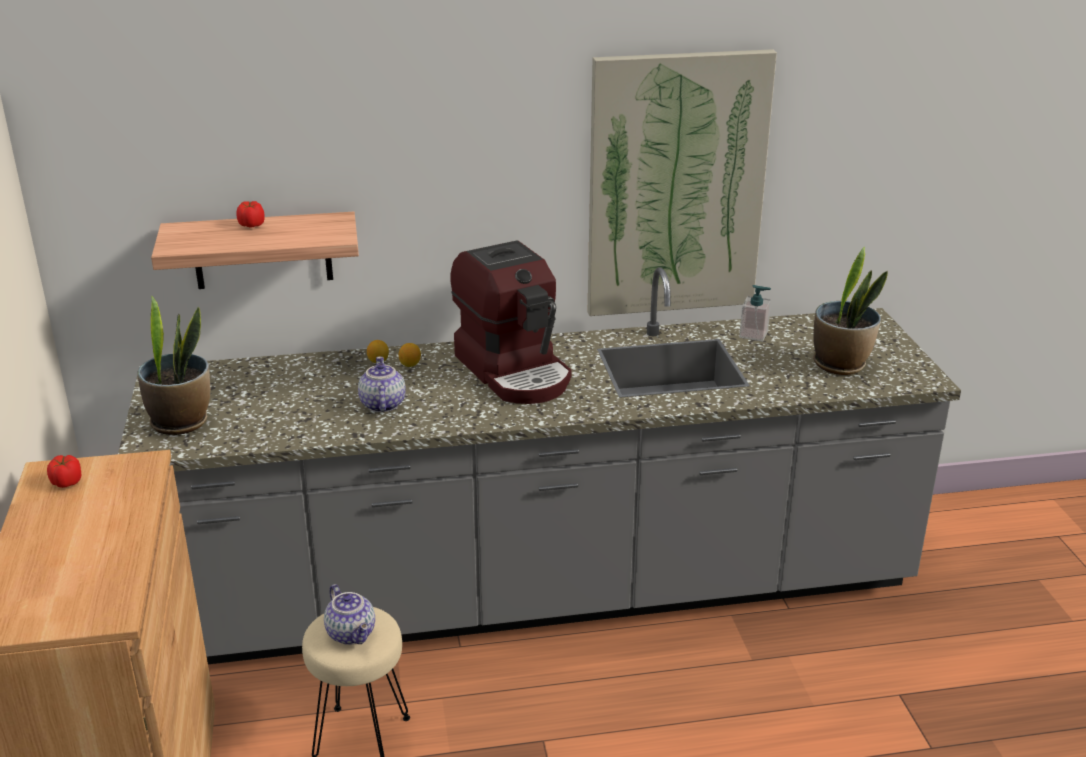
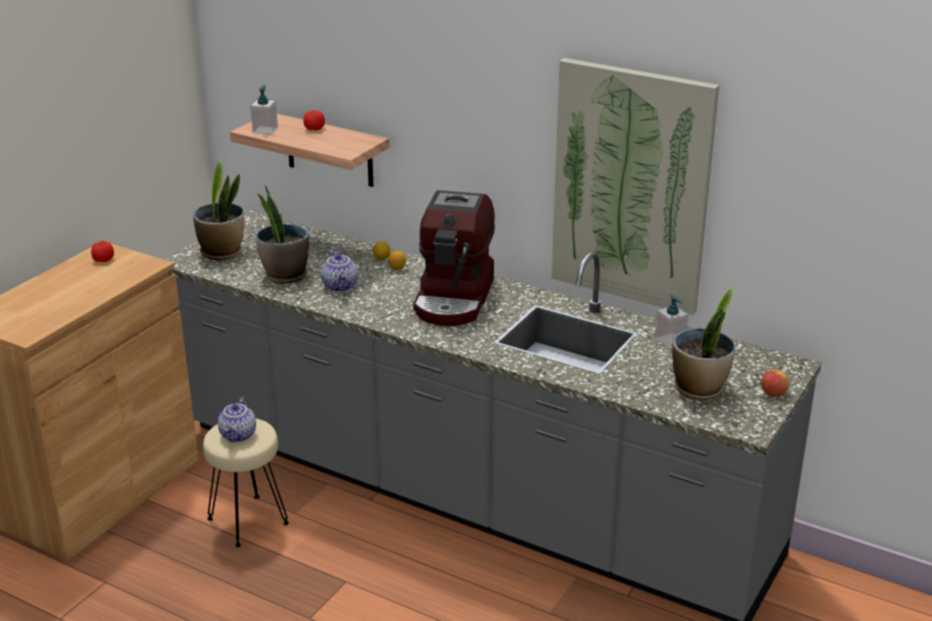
camera: 40 degrees right, 0 degrees up
teapot [358,357,406,412] -> teapot turned 135 degrees clockwise [321,250,358,292]
none -> soap dispenser [250,85,278,135]
none -> potted plant [256,185,309,284]
none -> apple [761,369,789,396]

